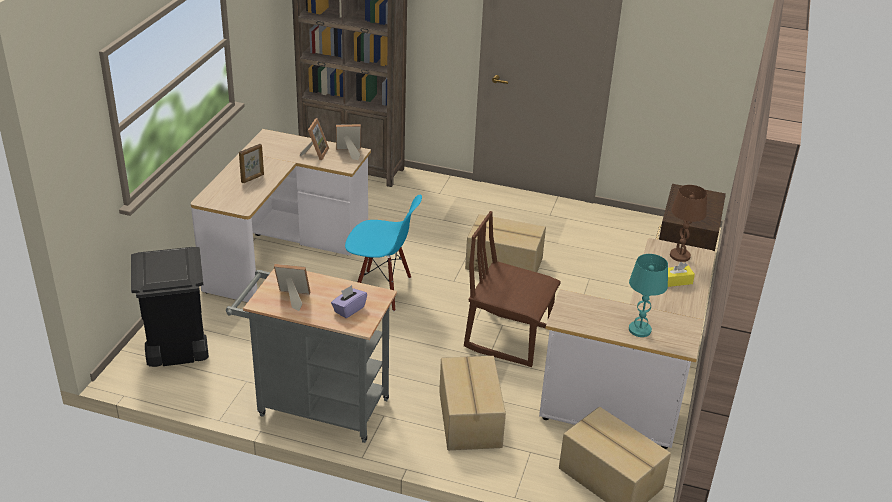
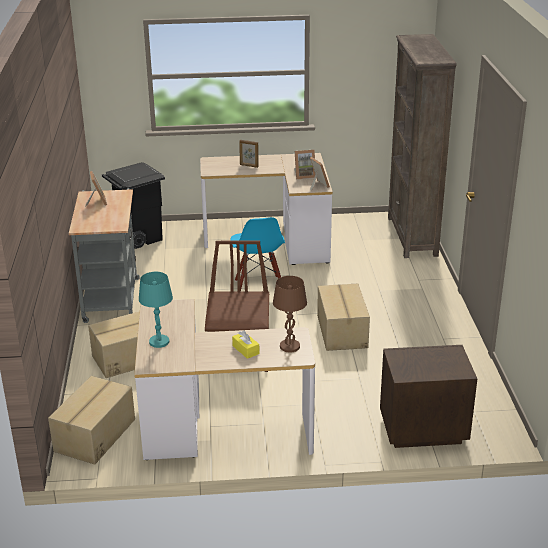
camera: 70 degrees right, 5 degrees down
purple tissue box [331,285,367,318] -> none

